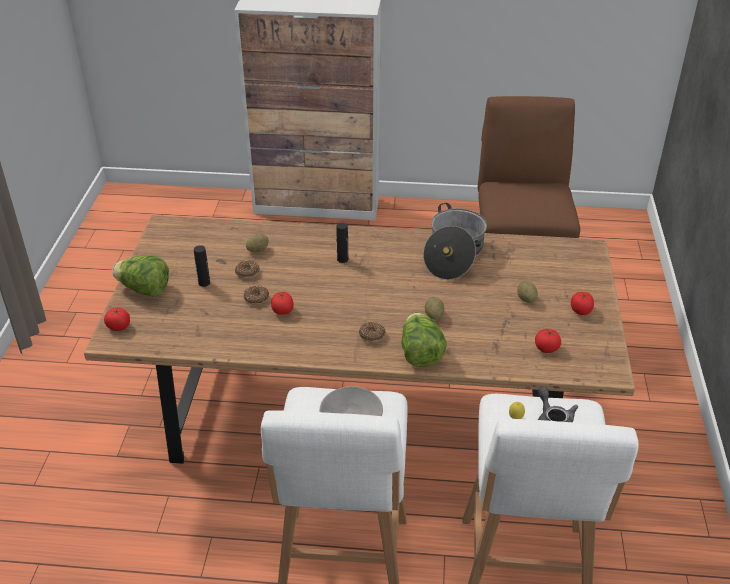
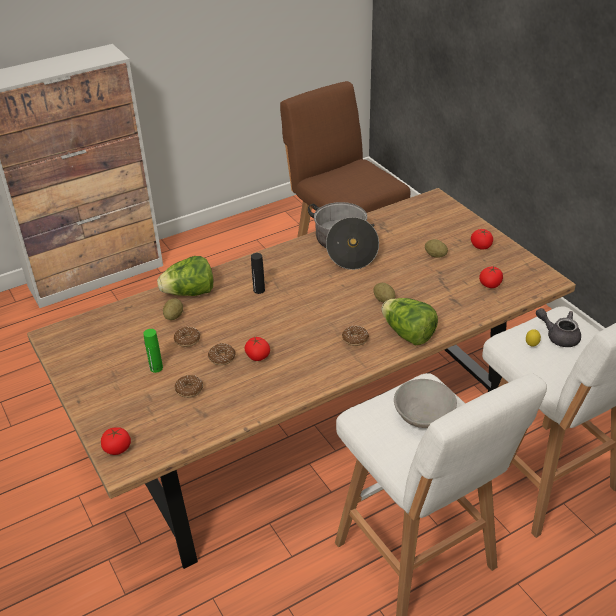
camera: 35 degrees left, 0 degrees up
lettuce [112,256,169,297] -> lettuce moved to [157,256,213,296]
black bottle [194,245,210,287] -> green bottle [143,329,163,373]
none -> donut [175,375,203,398]

